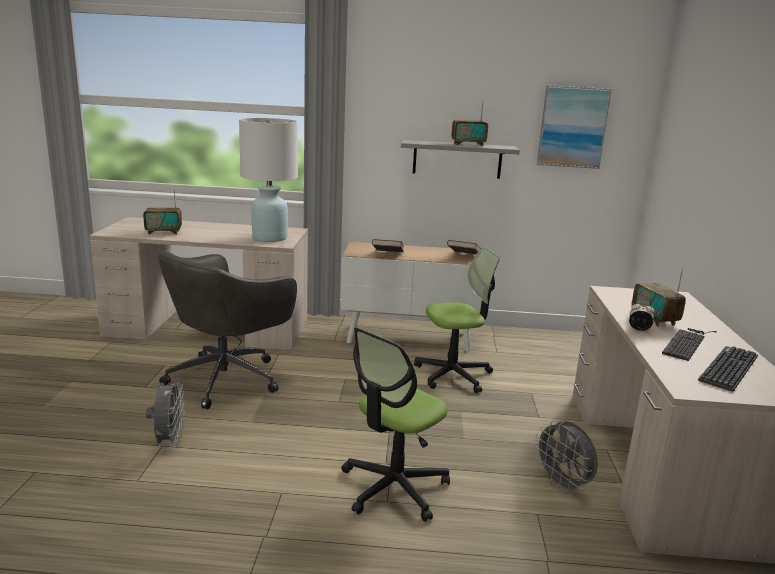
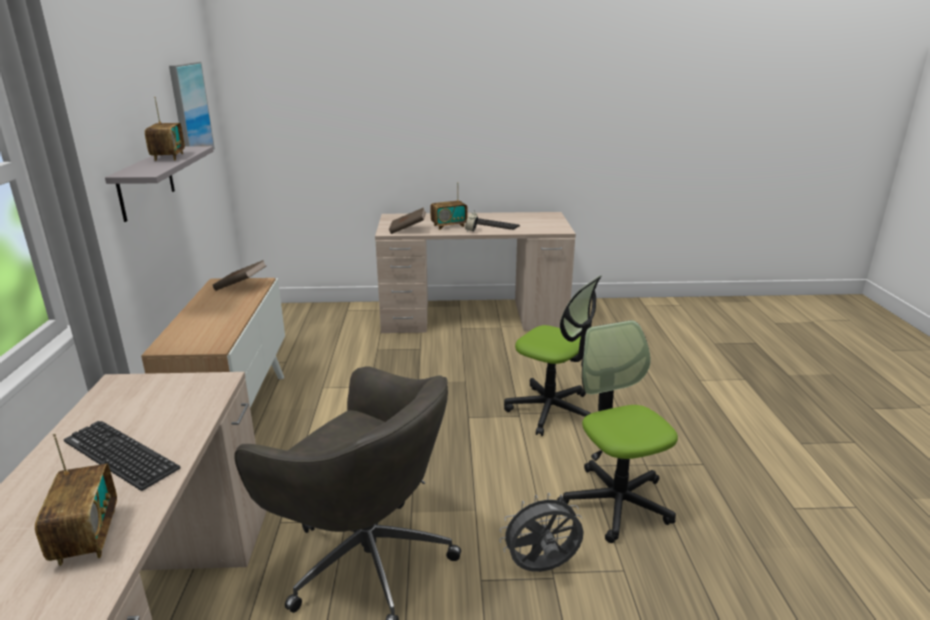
camera: 95 degrees left, 5 degrees up
white table lamp [239,118,298,242] -> none
brown book [372,239,404,252] -> brown book moved to [389,207,426,234]
office chair [414,247,500,393] -> office chair moved to [557,320,678,543]
grey fan [534,420,598,494] -> none
keyboard [698,346,758,391] -> keyboard moved to [64,421,181,491]

